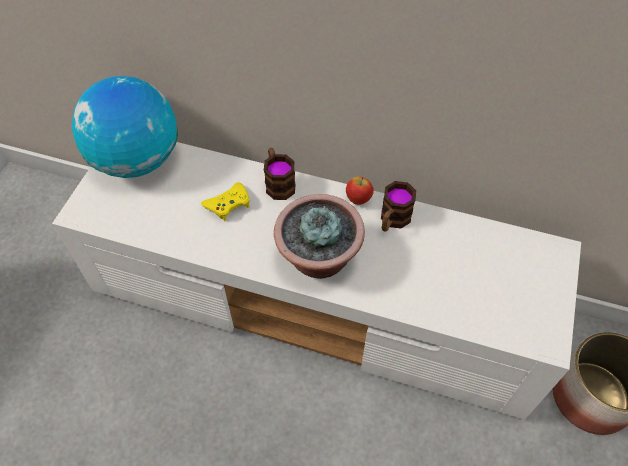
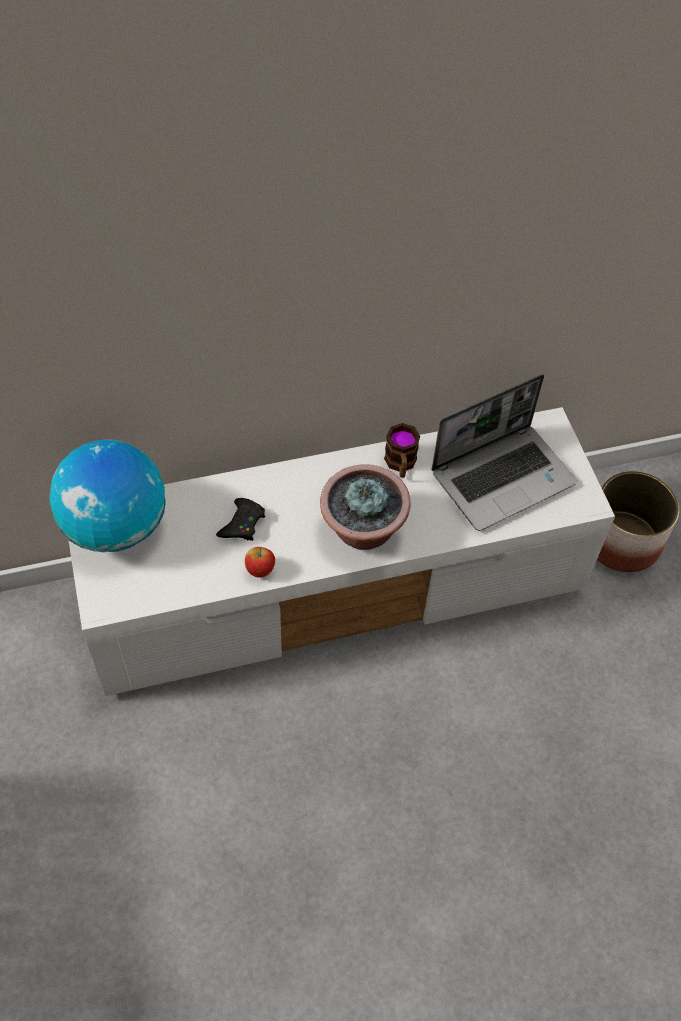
camera: 35 degrees left, 0 degrees up
yellow game controller [201,182,250,221] -> black game controller [216,498,265,541]
mug [264,148,296,200] -> none
apple [346,177,374,205] -> apple moved to [245,547,275,578]
none -> laptop [431,374,577,531]

